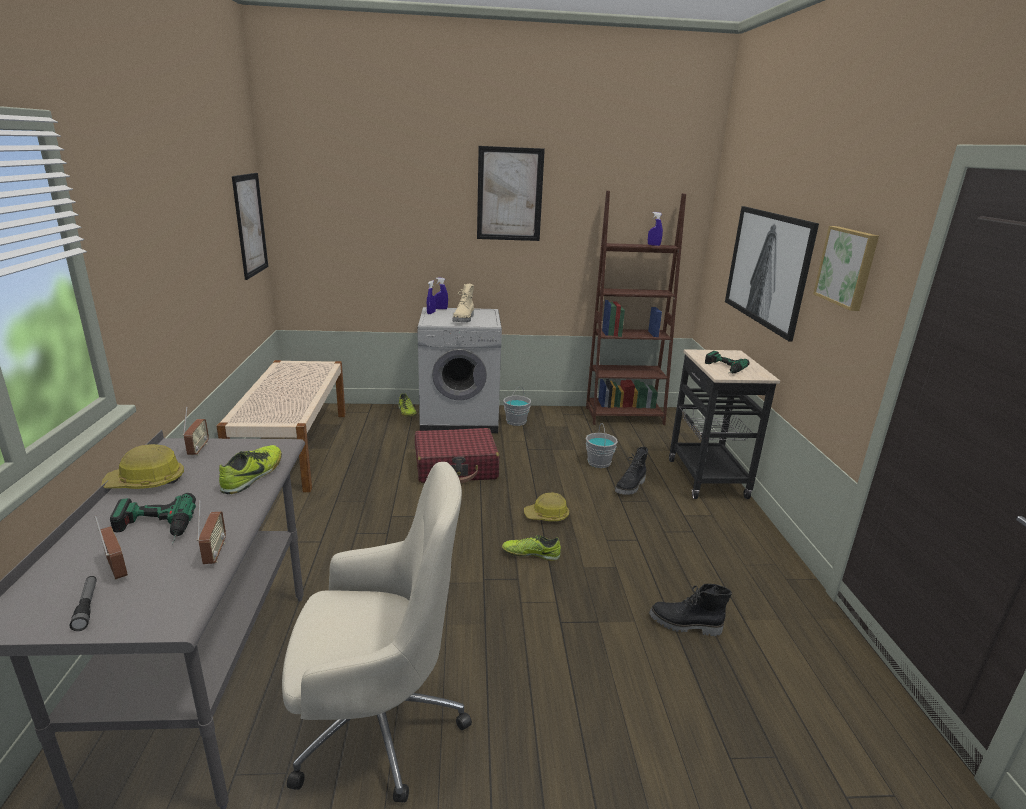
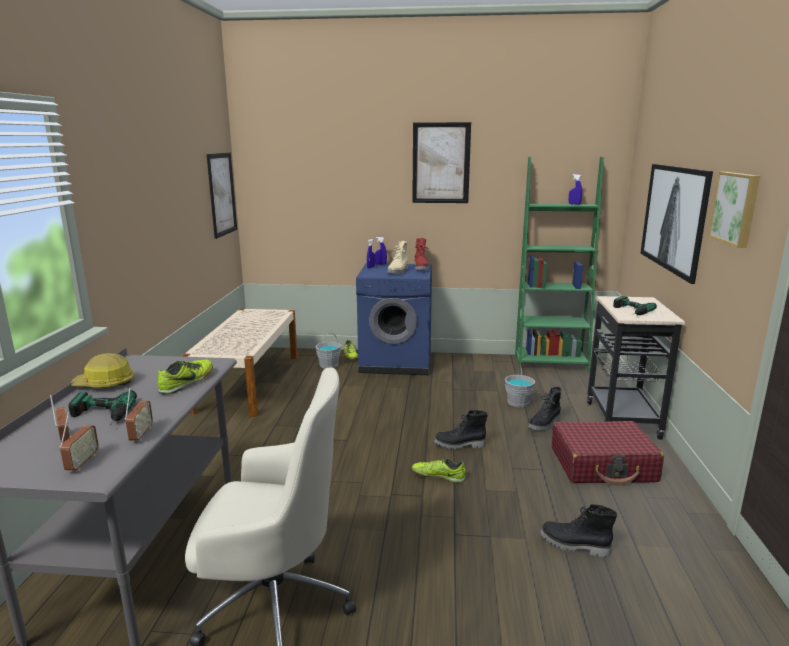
camera: 10 degrees right, 5 degrees down
flashlight [70,576,97,631] -> none
radio [183,406,209,456] -> radio moved to [60,412,99,471]
red suitcase [415,428,499,483] -> red suitcase moved to [552,421,664,486]
white washing machine [417,307,502,433] -> blue washing machine [356,263,432,375]
grey bucket [503,386,531,426] -> grey bucket moved to [316,333,341,369]
hard hat [524,493,569,521] -> black boot [434,410,488,450]
brown bookcase [586,190,686,425] -> green bookcase [515,157,604,373]
none -> red boot [415,238,429,270]

